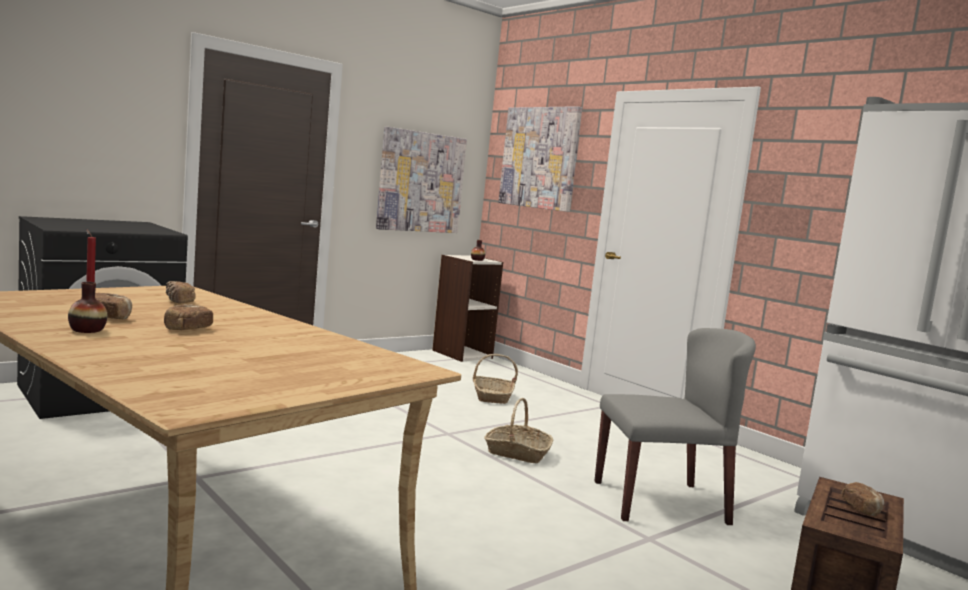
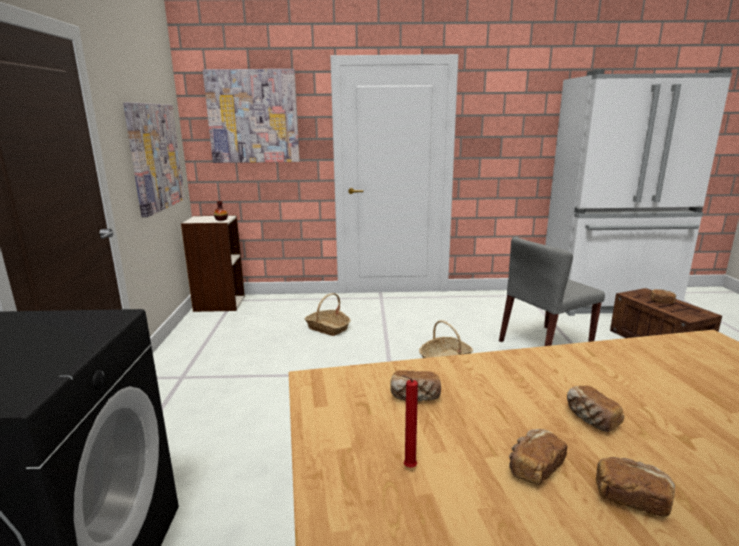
camera: 50 degrees left, 10 degrees up
vase [68,282,107,333] -> bread [596,457,675,517]
grey chair [595,328,756,525] -> grey chair turned 150 degrees counterclockwise [499,236,605,346]

